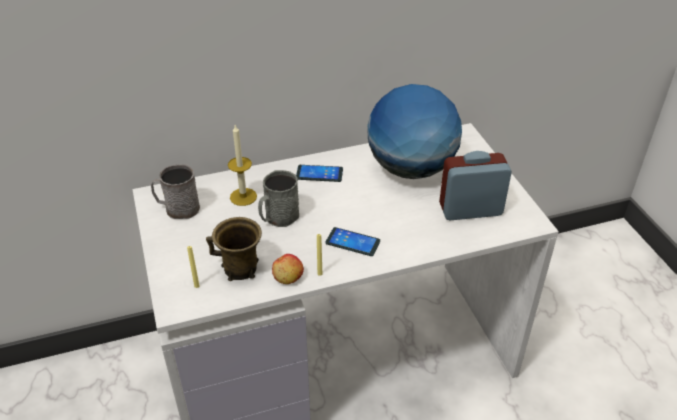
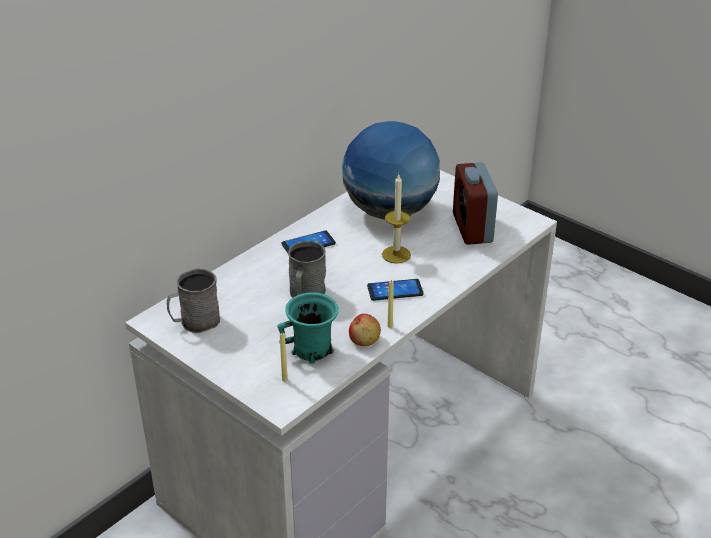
camera: 30 degrees left, 5 degrees down
brown mug [206,217,262,281] -> turquoise mug [277,292,339,364]
candle [228,125,257,206] -> candle moved to [382,175,411,264]
alarm clock [439,151,512,220] -> alarm clock turned 60 degrees counterclockwise [453,162,498,245]

